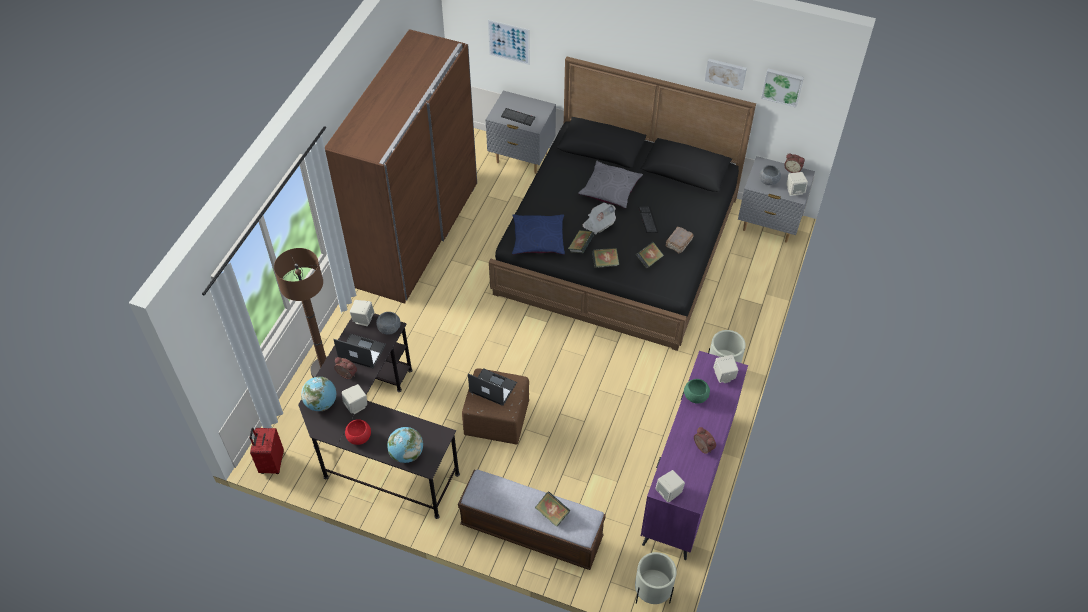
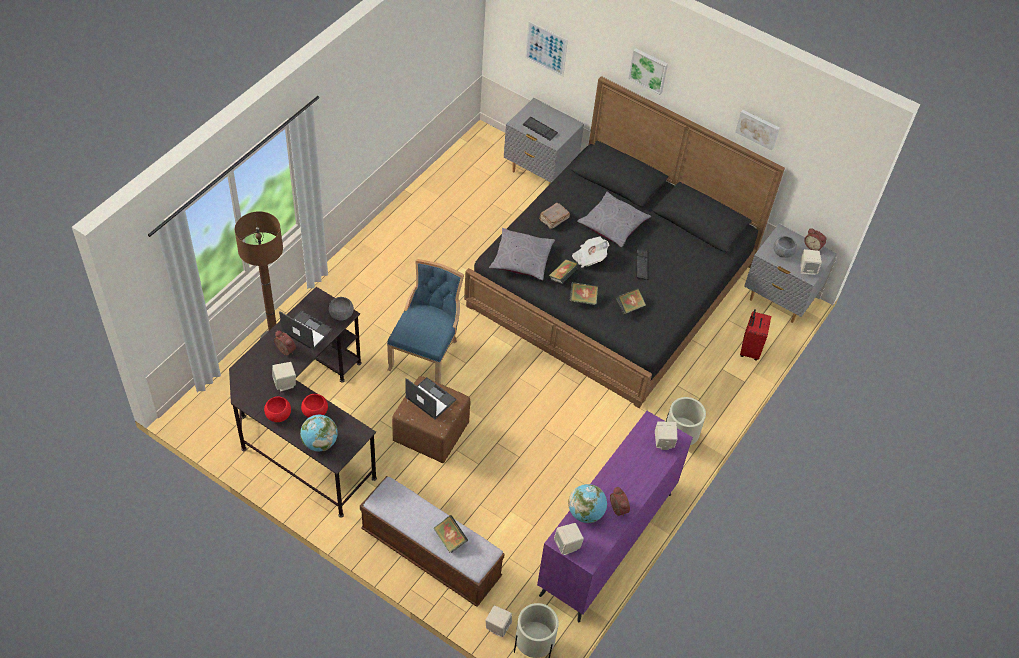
camera: 10 degrees right, 0 degrees up
red suitcase [250,428,284,474] -> red suitcase moved to [740,309,771,361]
globe [301,377,336,411] -> globe moved to [568,484,607,523]
brown wardrobe [325,29,477,304] -> none
beige speaker [350,300,374,326] -> beige speaker moved to [485,605,512,637]
blue pillow [512,214,565,255] -> grey pillow [489,228,555,281]
brown book [665,226,694,254] -> brown book moved to [539,203,570,229]
green bowl [684,379,710,404] -> none
picture [761,69,804,107] -> picture moved to [628,48,668,95]
none -> red bowl [301,394,328,418]
none -> blue chair [387,259,464,384]

